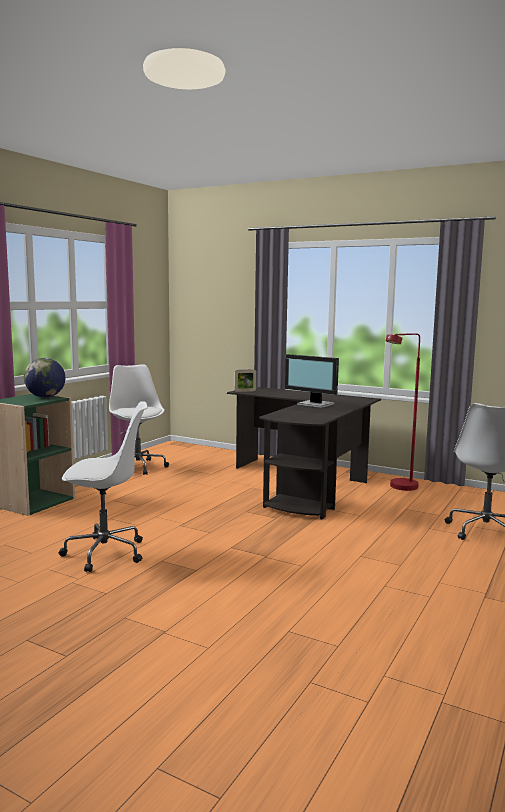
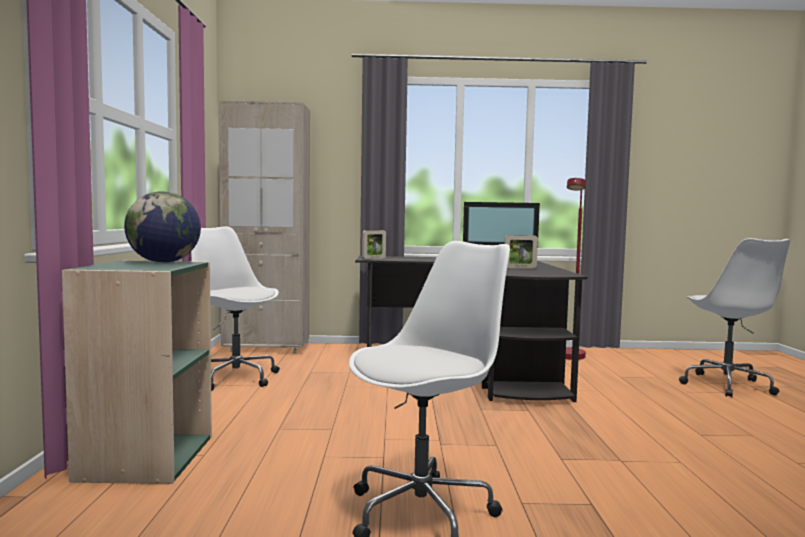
camera: 30 degrees left, 5 degrees down
none -> beige cabinet [219,100,310,353]
none -> picture frame [504,235,538,268]

